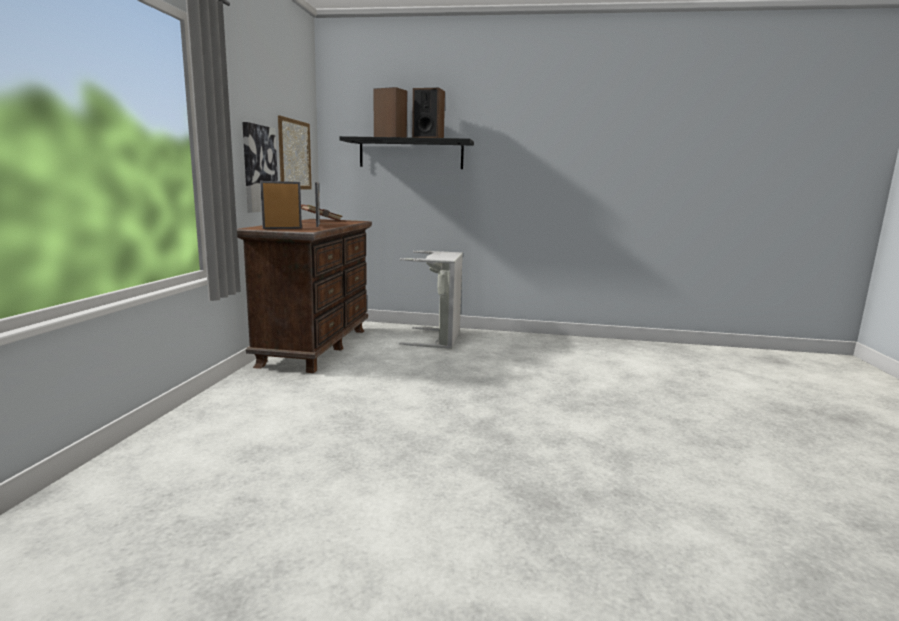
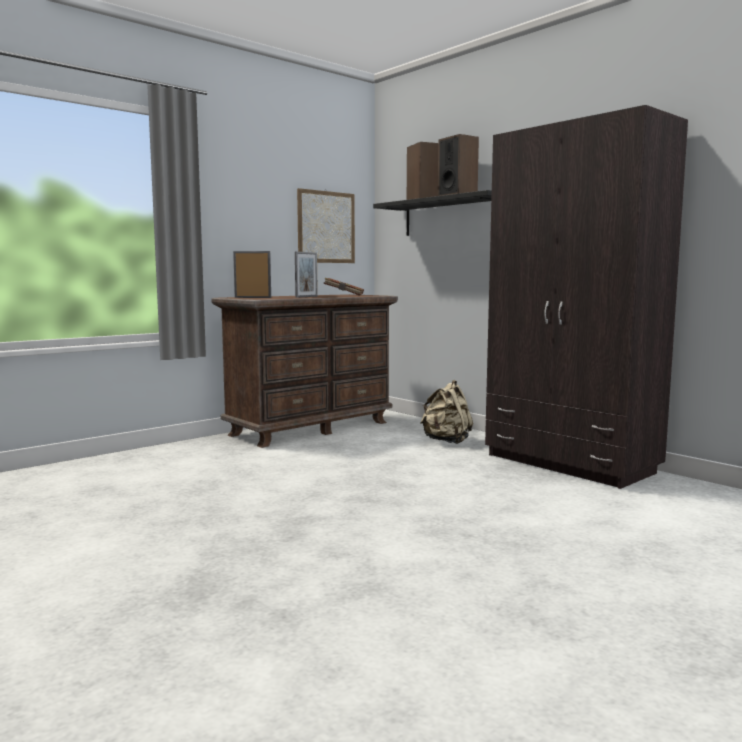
camera: 40 degrees right, 5 degrees down
picture [242,122,278,213] -> none
grey laundry basket [399,251,463,349] -> beige backpack [421,380,473,444]
none -> brown wardrobe [485,105,688,489]

